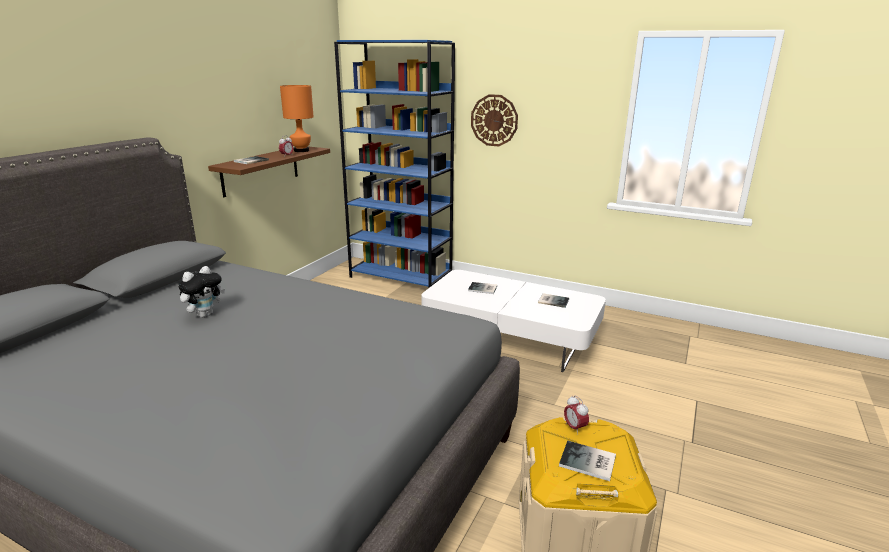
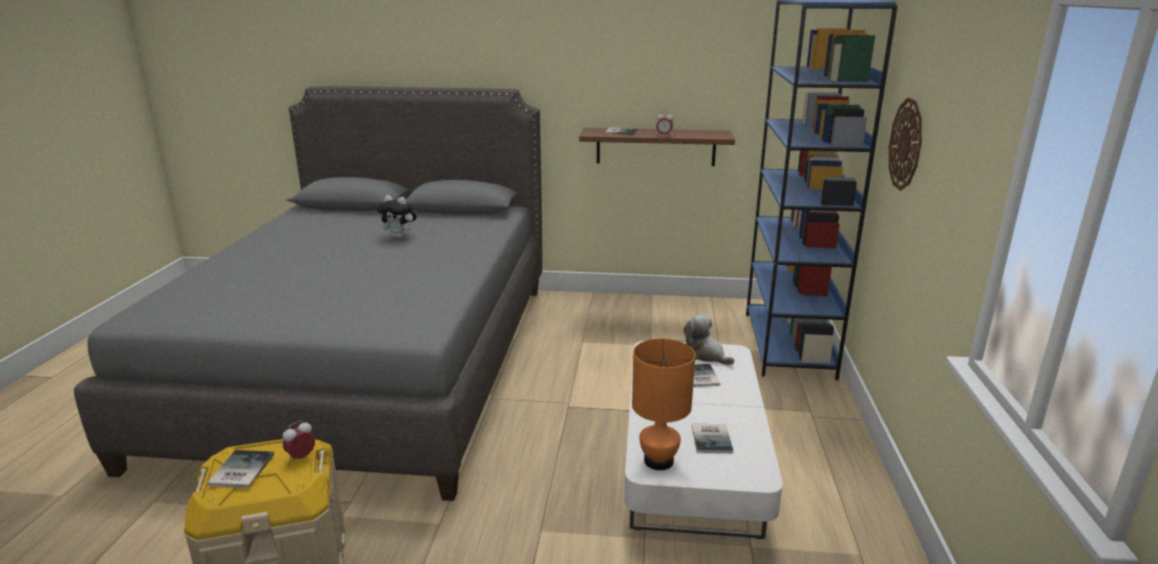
camera: 70 degrees right, 0 degrees up
orange table lamp [280,85,314,152] -> orange table lamp moved to [632,339,695,470]
none -> plush toy [683,315,735,365]

